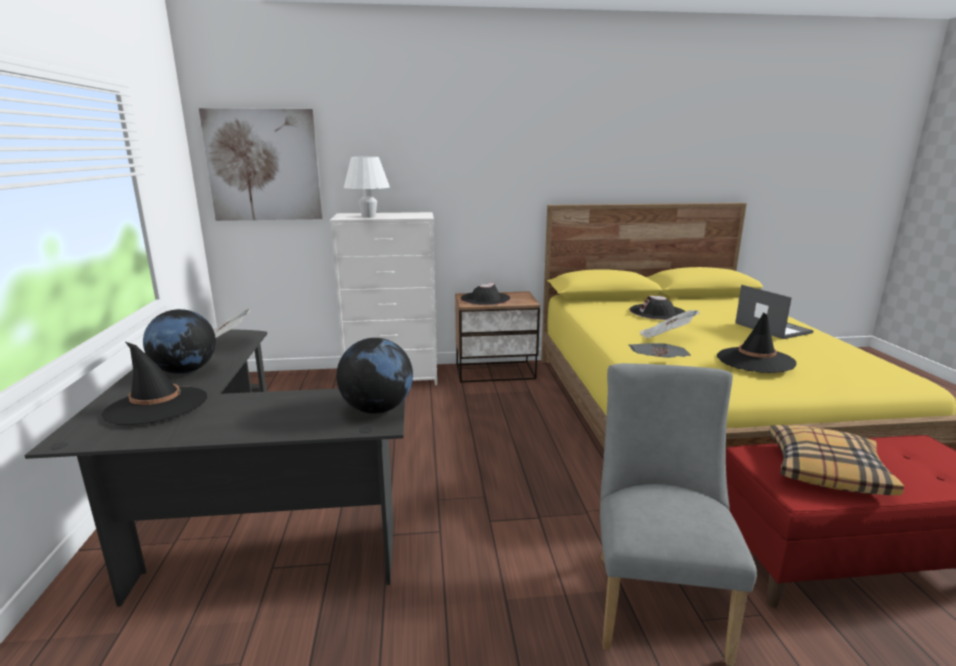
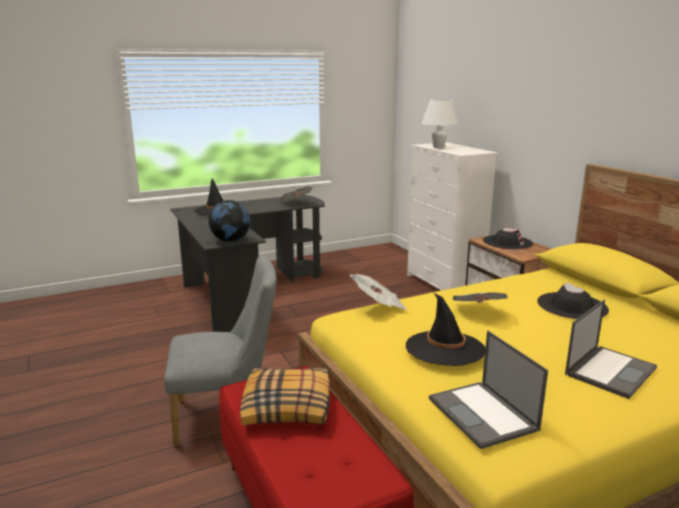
camera: 70 degrees right, 0 degrees up
globe [143,309,216,374] -> none
picture [199,108,323,221] -> none
none -> laptop [429,331,548,449]

